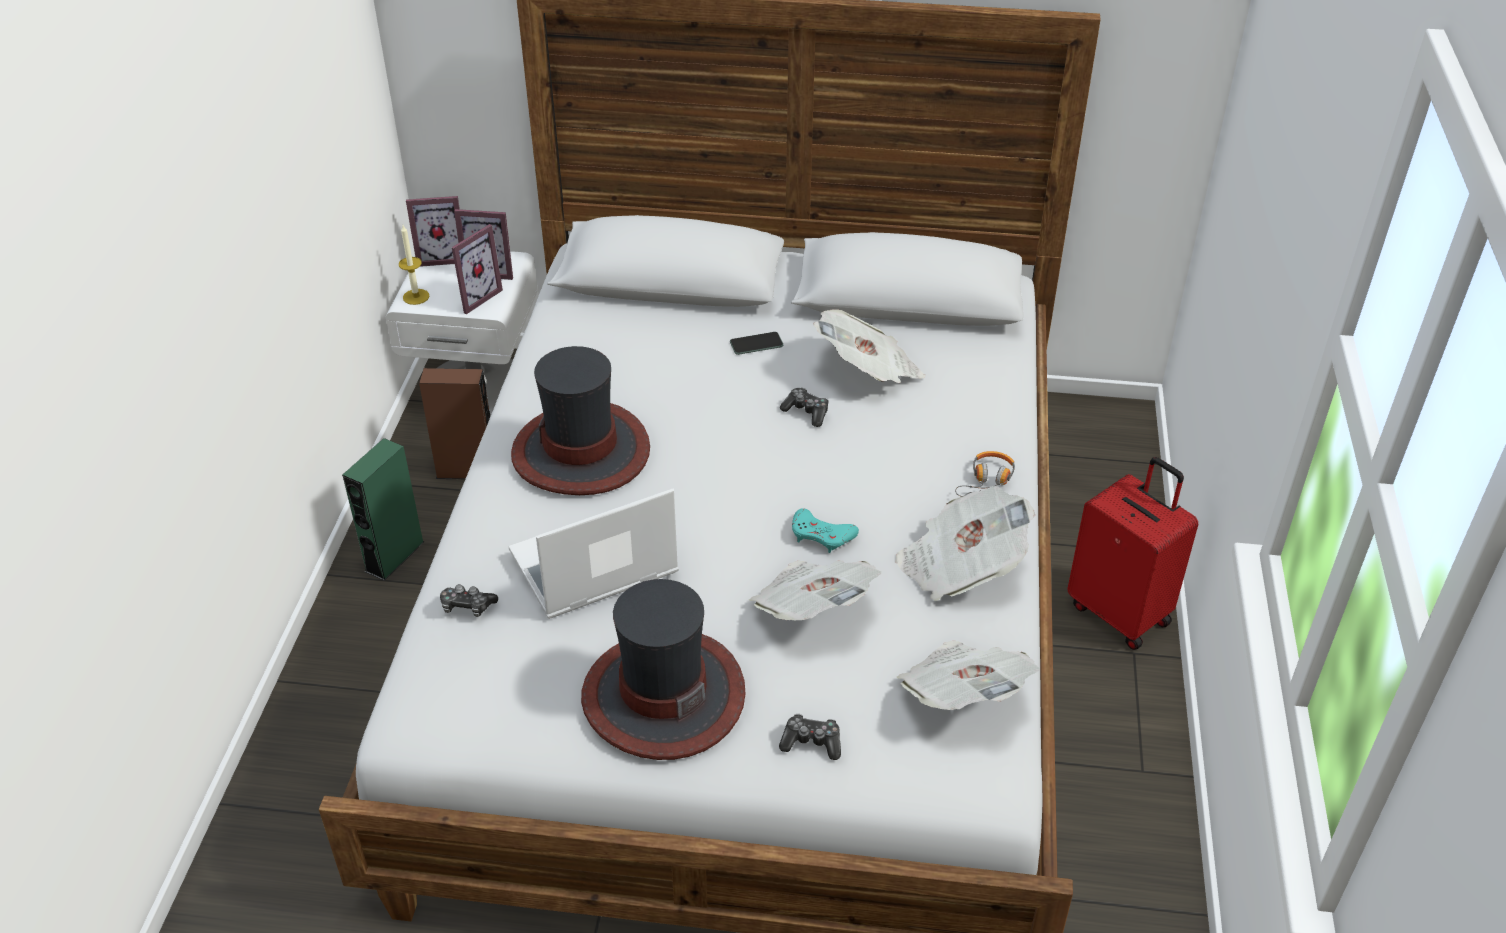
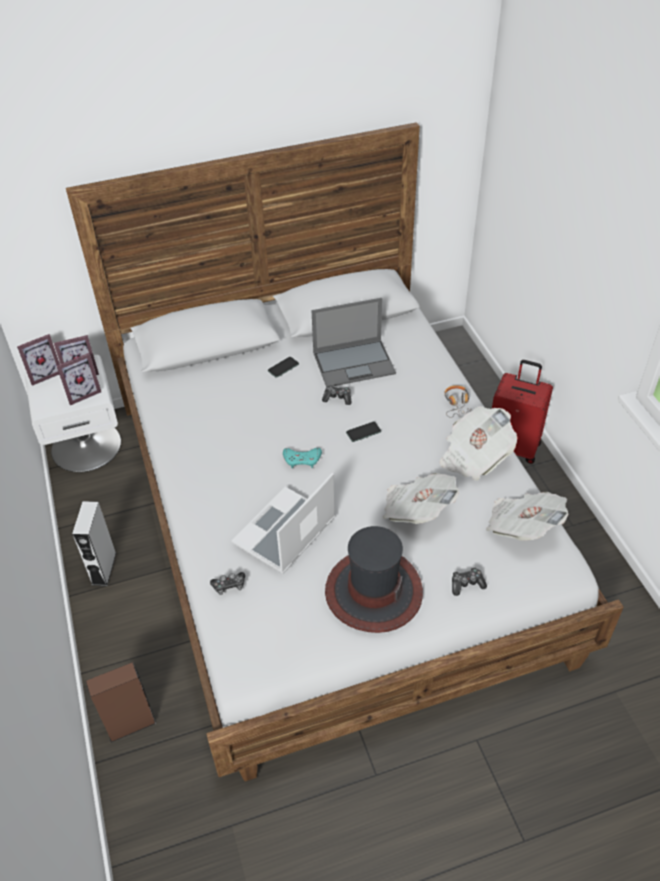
camera: 25 degrees left, 5 degrees up
green speaker [342,438,424,581] -> grey speaker [72,501,116,586]
candle [399,225,429,305] -> none
brown speaker [419,368,490,479] -> brown speaker moved to [86,662,156,743]
picture frame [452,224,503,314] -> picture frame turned 45 degrees clockwise [57,353,101,405]
hat [511,346,650,495] -> none
turquoise game controller [792,508,859,553] -> turquoise game controller moved to [283,448,322,468]
newspaper [813,309,925,383] -> laptop [311,298,396,387]
none -> phone [346,422,381,442]

